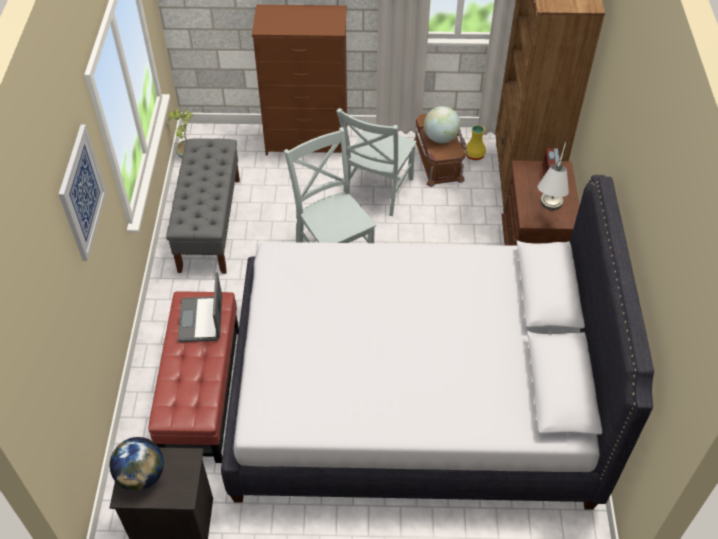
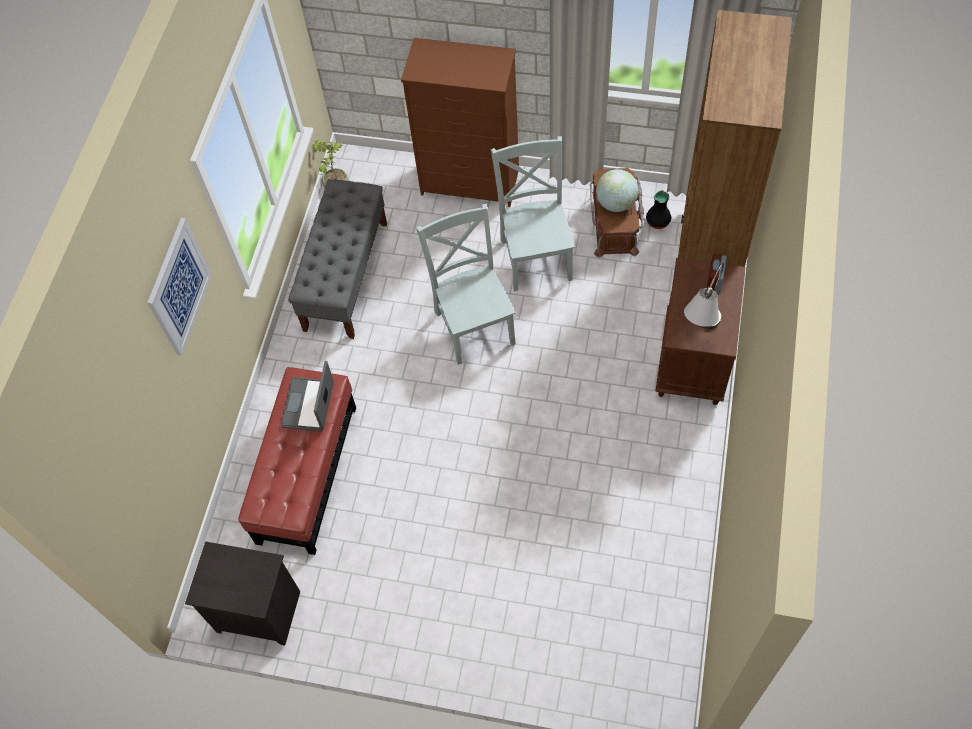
camera: 15 degrees right, 10 degrees up
globe [110,437,164,491] -> none
white bed [221,175,654,510] -> none
grey chair [336,108,417,216] -> grey chair turned 135 degrees clockwise [491,136,575,291]
yellow vase [465,125,486,160] -> black vase [646,190,671,229]

